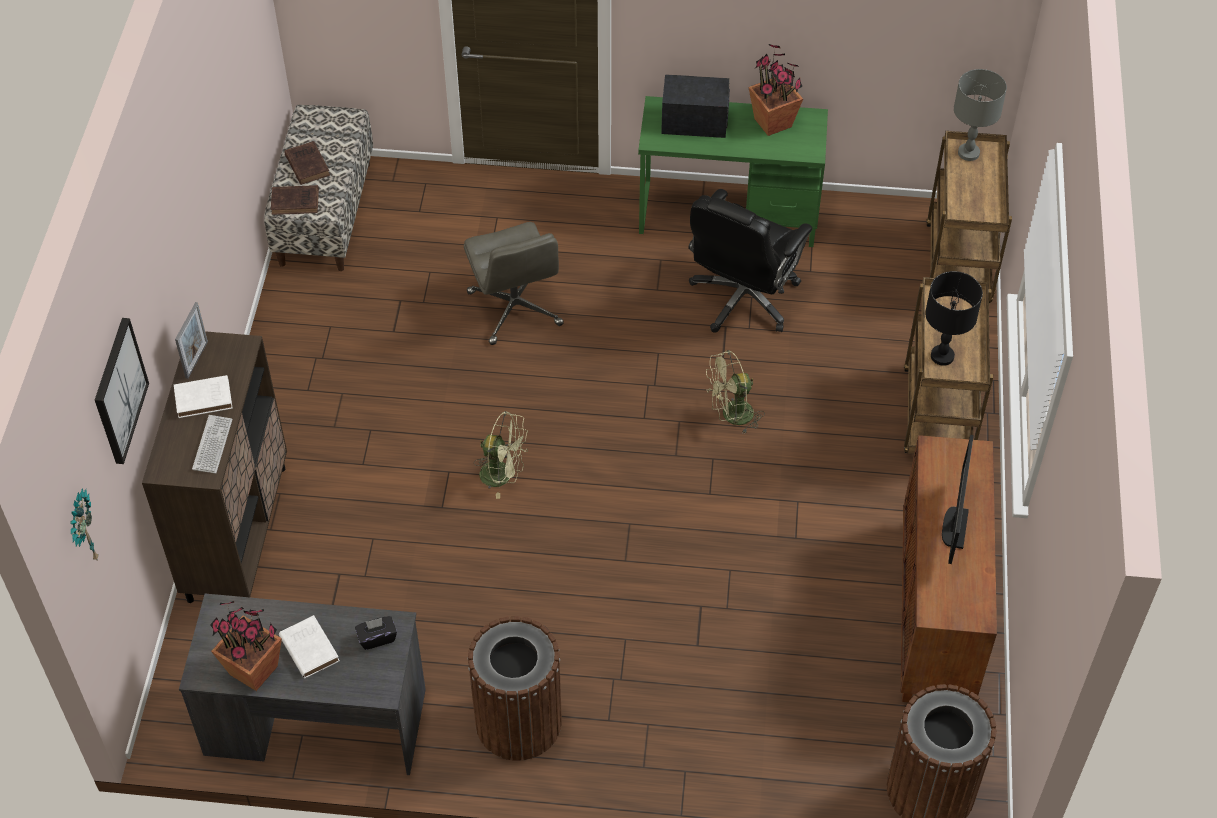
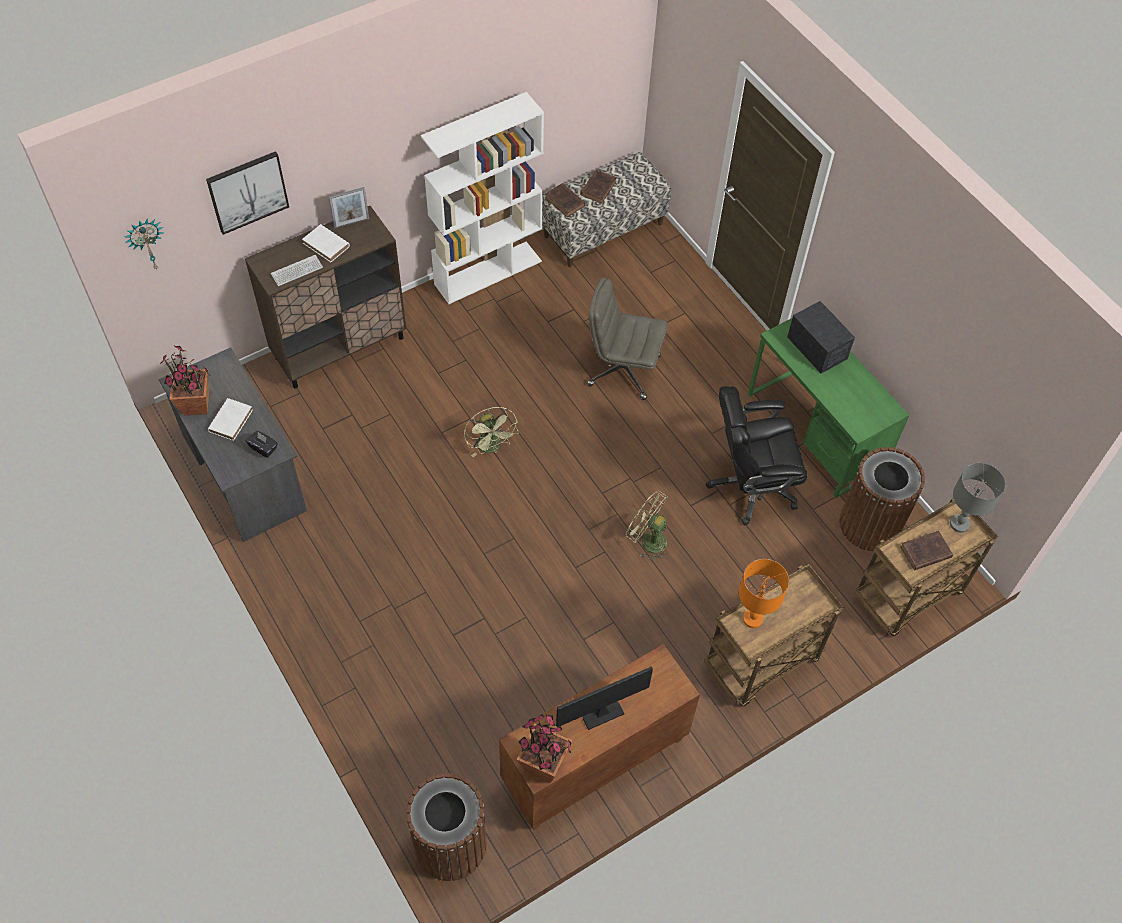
camera: 50 degrees right, 5 degrees up
grey office chair [464,222,564,345] -> grey office chair turned 75 degrees clockwise [587,277,667,400]
brown trash can [468,616,562,761] -> brown trash can moved to [839,447,925,551]
potted plant [748,44,803,136] -> potted plant moved to [517,714,572,783]
black table lamp [925,271,983,366] -> orange table lamp [739,559,789,628]
none -> white bookcase [421,92,544,304]
none -> brown book [900,531,953,571]

